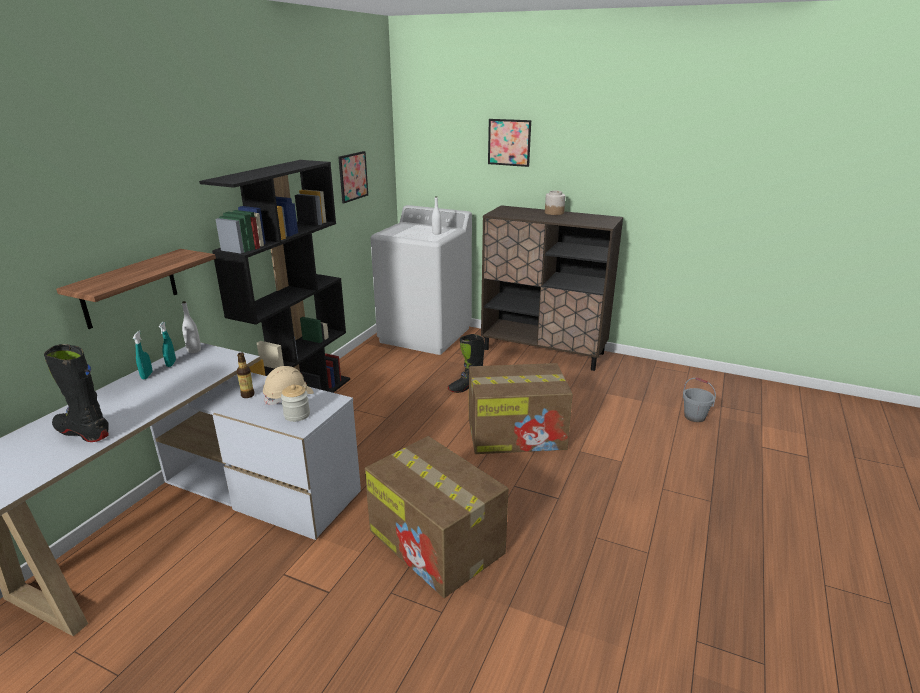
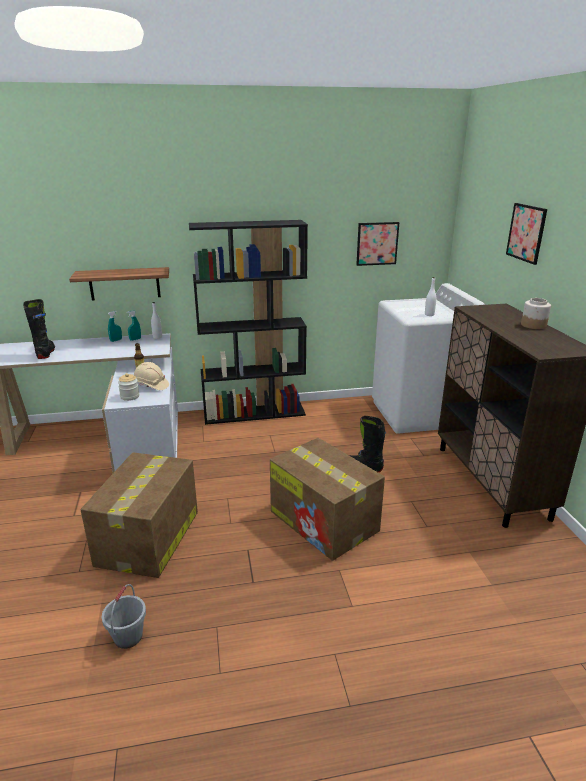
camera: 55 degrees right, 0 degrees up
grey bucket [683,377,716,422] -> grey bucket moved to [102,584,146,649]

